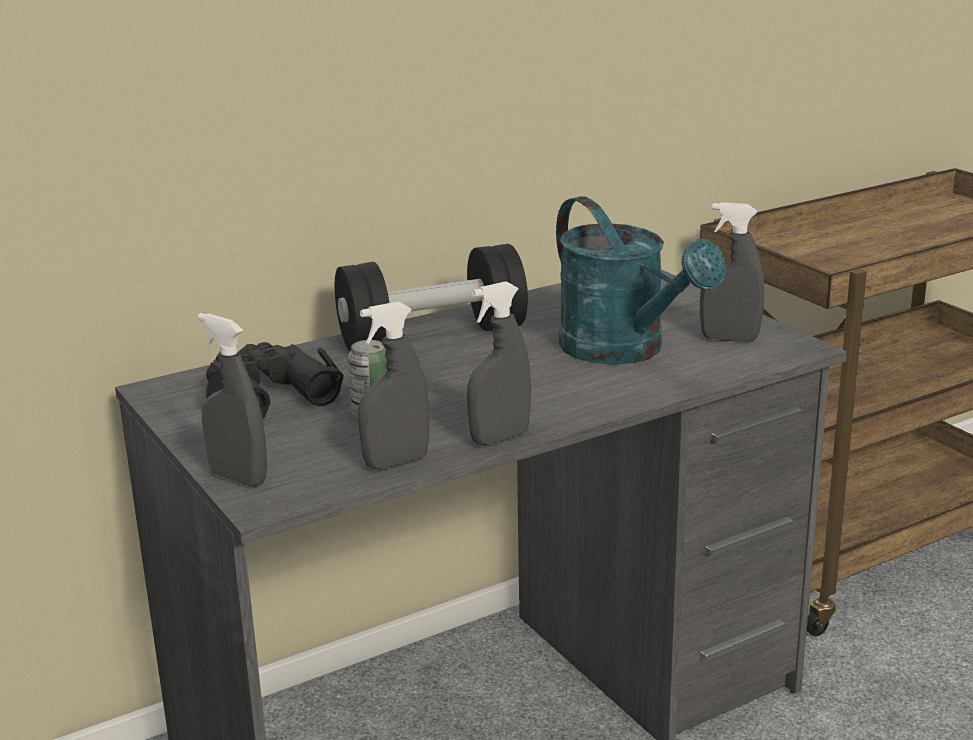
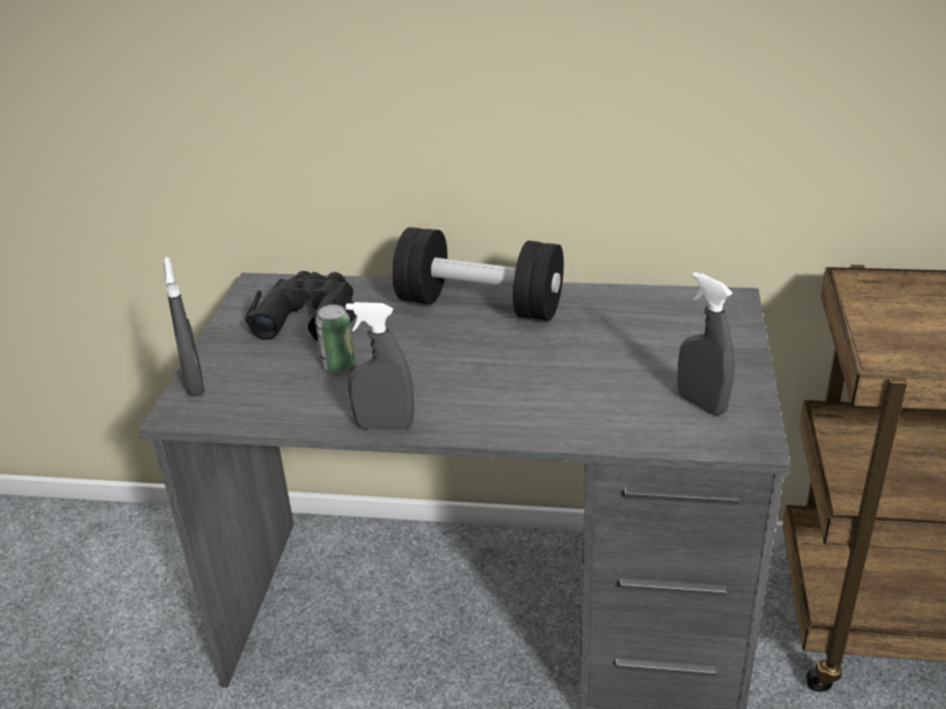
camera: 40 degrees right, 10 degrees up
grey spray bottle [358,302,429,469] -> none
turquoise watering can [556,196,725,365] -> none

